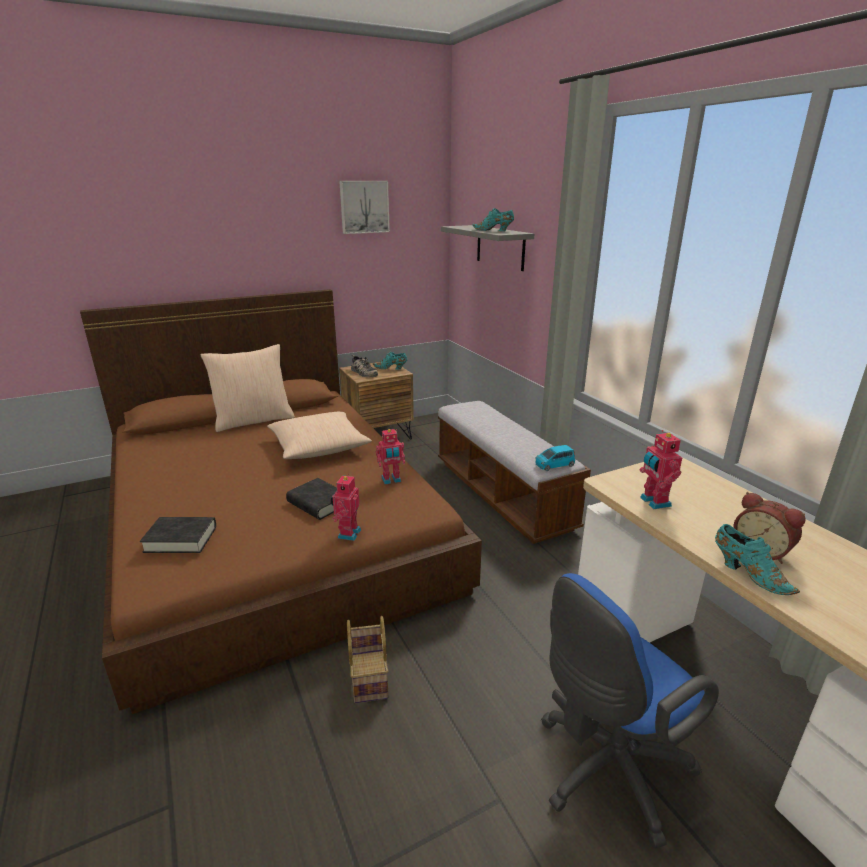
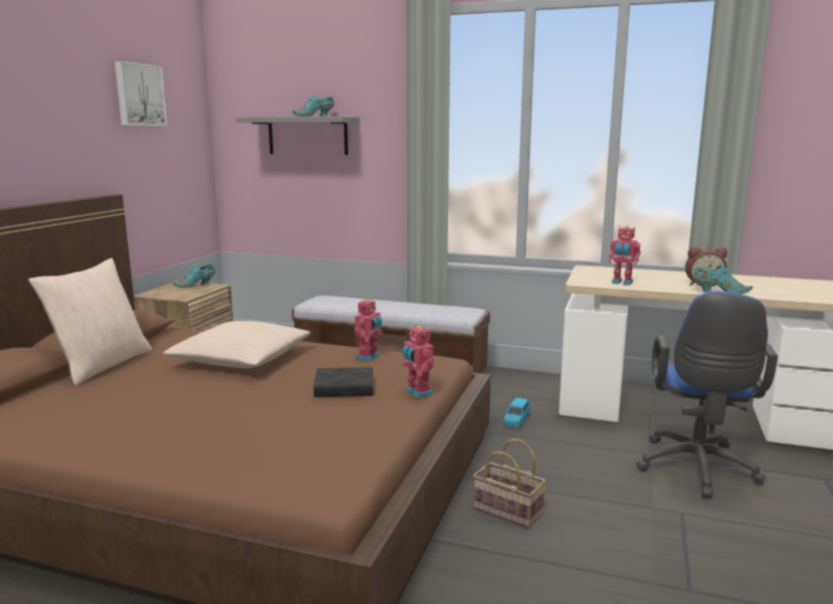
camera: 45 degrees left, 10 degrees down
black book [140,517,216,553] -> none
shoe [351,355,378,378] -> none
blue toy car [535,445,575,471] -> blue toy car moved to [504,397,531,428]

